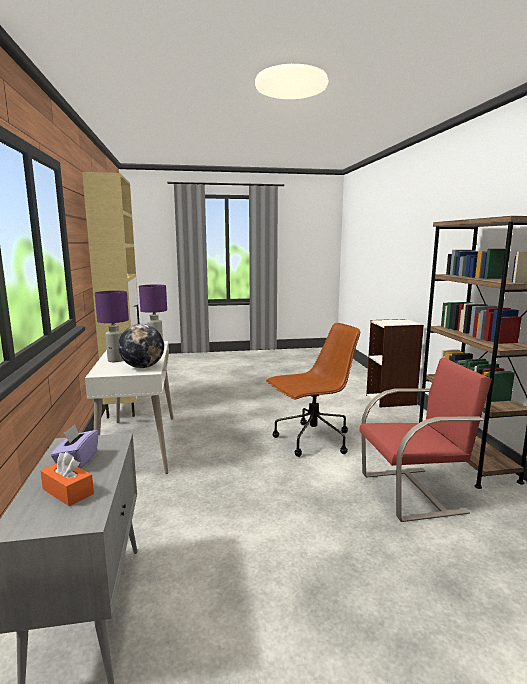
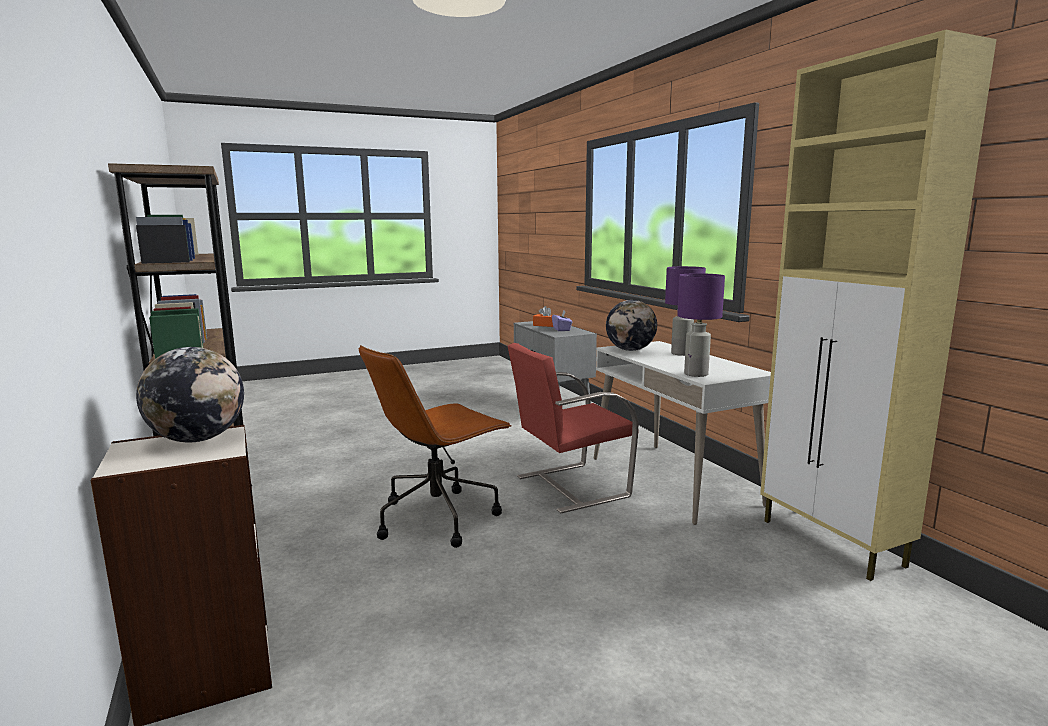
camera: 165 degrees right, 0 degrees up
red chair [359,358,492,522] -> red chair moved to [508,343,639,514]
none -> globe [136,347,244,442]

